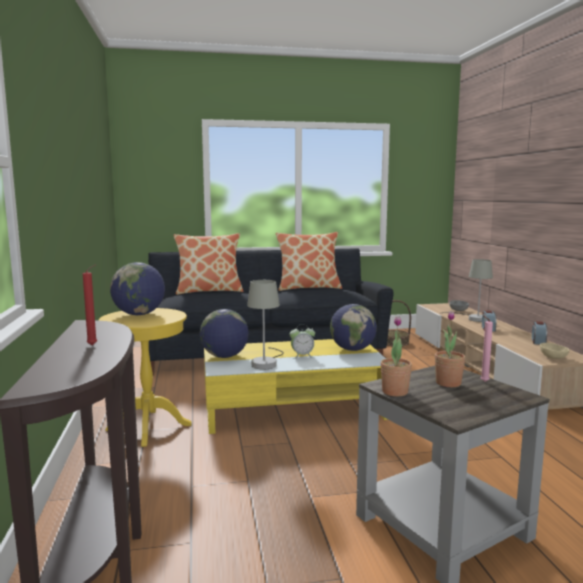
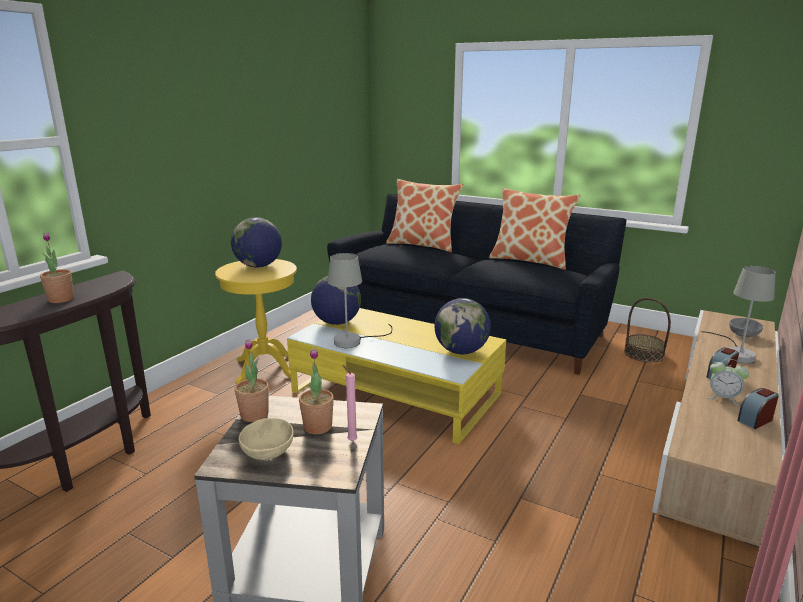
camera: 40 degrees right, 10 degrees up
red candle [83,264,97,345] -> potted plant [40,233,74,303]
alarm clock [289,324,315,359] -> alarm clock moved to [707,359,749,405]
beige bowl [540,343,570,359] -> beige bowl moved to [239,418,294,460]

